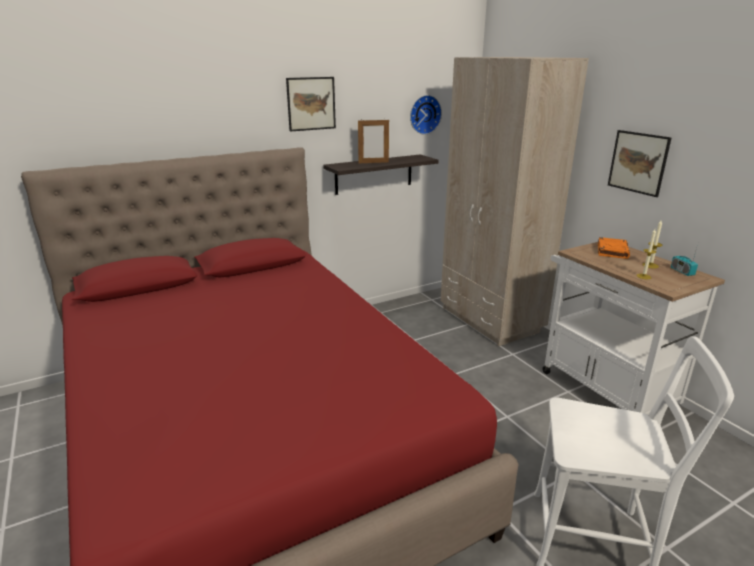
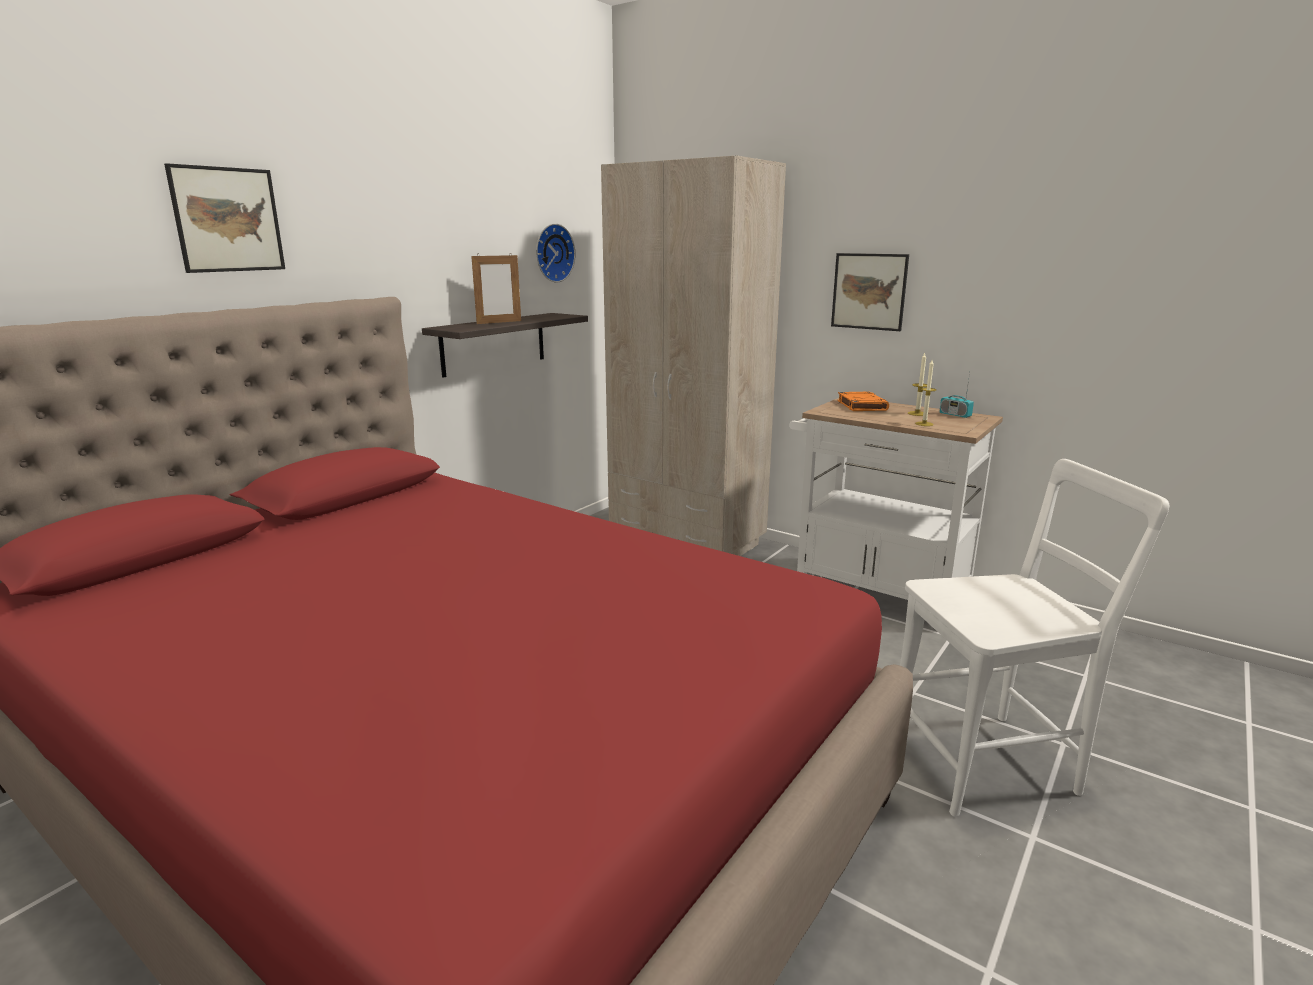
camera: 25 degrees left, 5 degrees down
picture [286,77,336,132] -> picture moved to [164,163,285,273]

